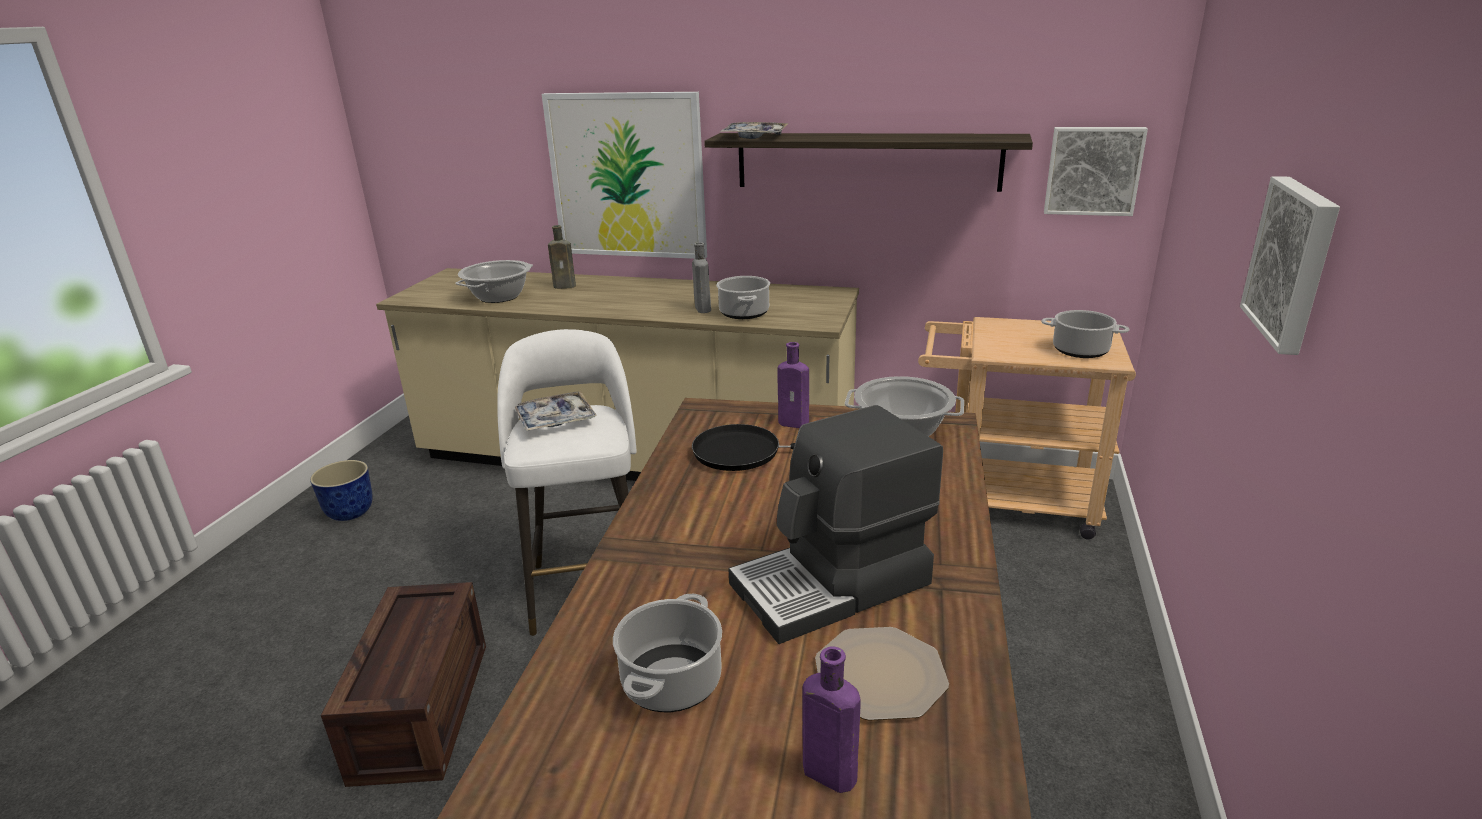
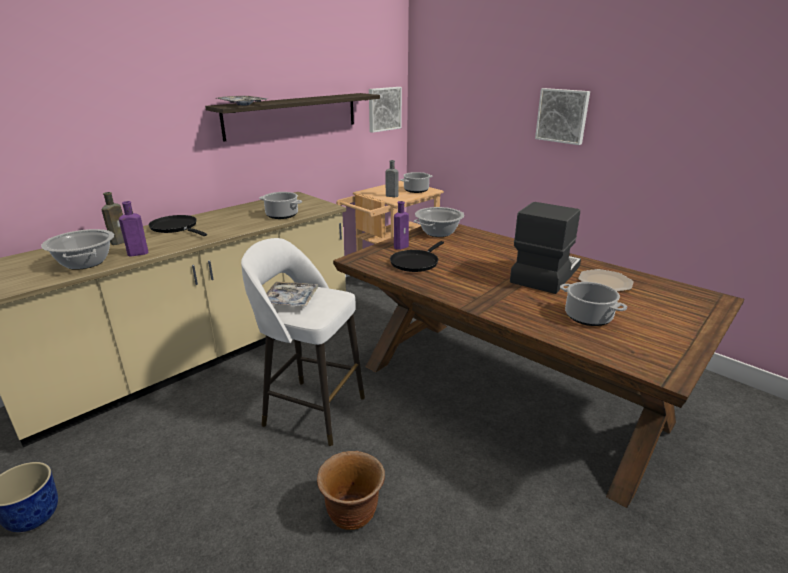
camera: 60 degrees left, 0 degrees up
crate [321,582,486,787] -> brown planter [317,451,385,530]
picture [542,92,707,259] -> none
grey bottle [692,242,711,313] -> grey bottle moved to [385,160,399,197]
coffee machine [728,405,943,644] -> coffee machine turned 150 degrees counterclockwise [510,202,581,294]
purple bottle [802,646,861,793] -> purple bottle moved to [119,201,148,257]
none -> black frying pan [148,215,207,236]

